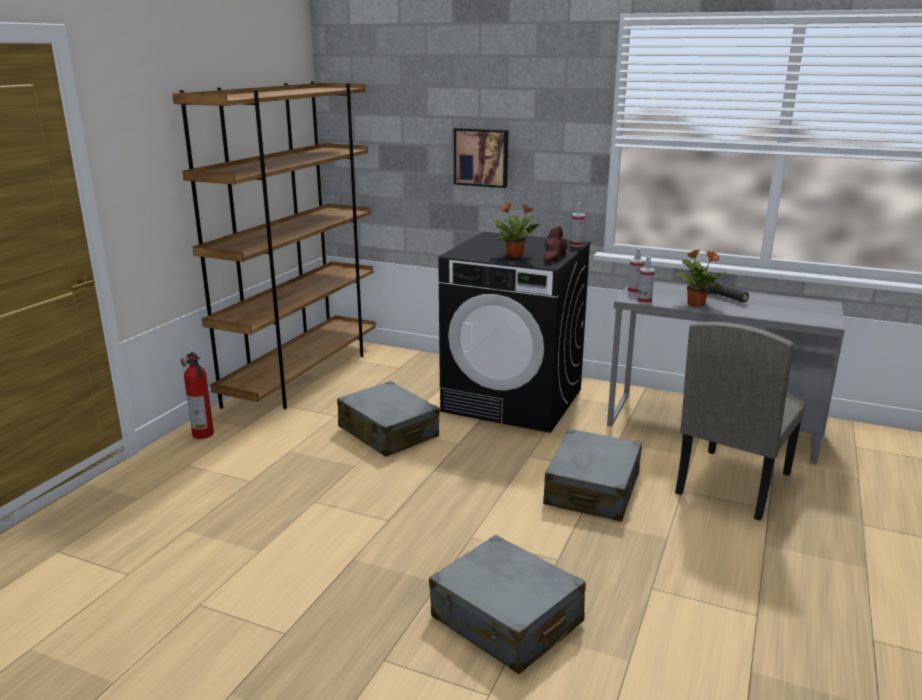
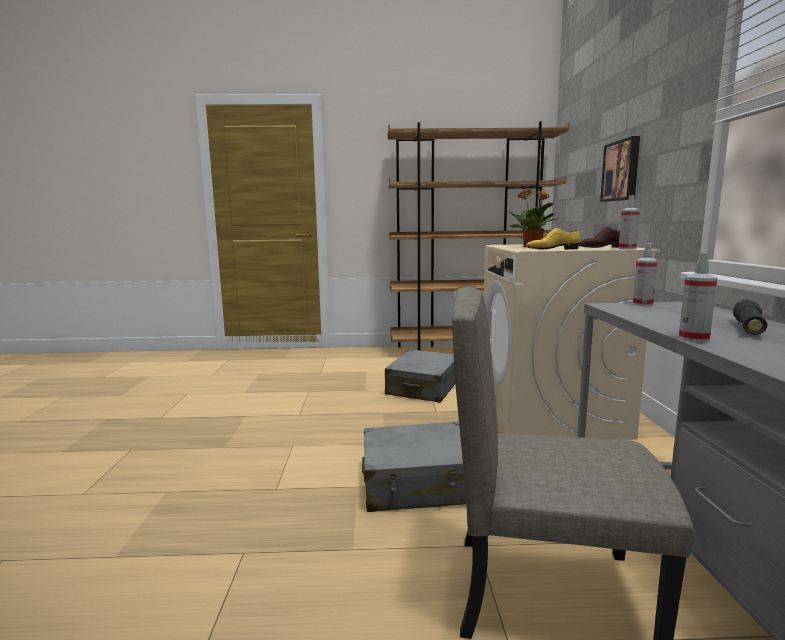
camera: 65 degrees right, 10 degrees down
fire extinguisher [181,352,214,439] -> none
grey suitcase [429,535,586,674] -> none
black washing machine [438,232,591,433] -> beige washing machine [484,244,660,440]
brown shoe [543,238,567,262] -> yellow shoe [526,228,580,250]
spray bottle [637,256,655,304] -> spray bottle moved to [679,253,718,343]
potted plant [674,249,728,307] -> none

